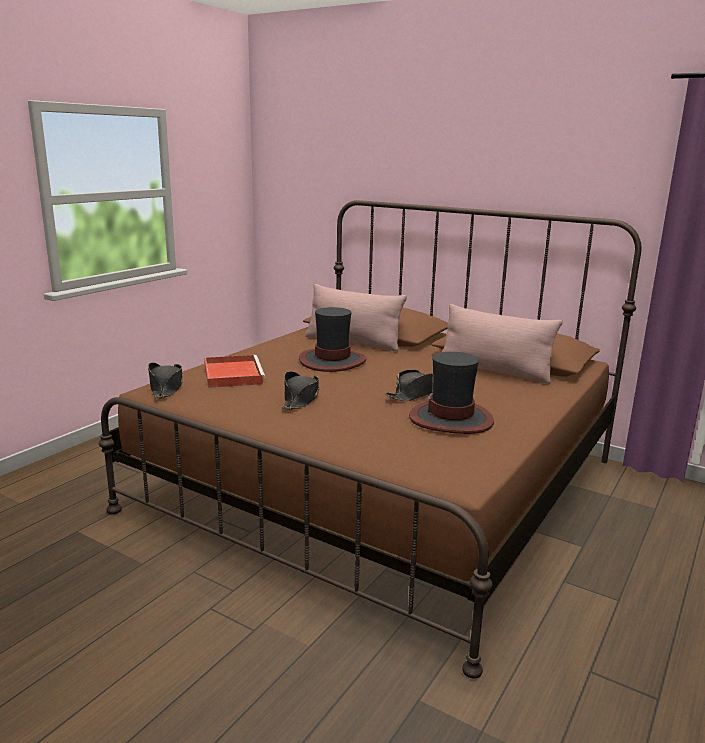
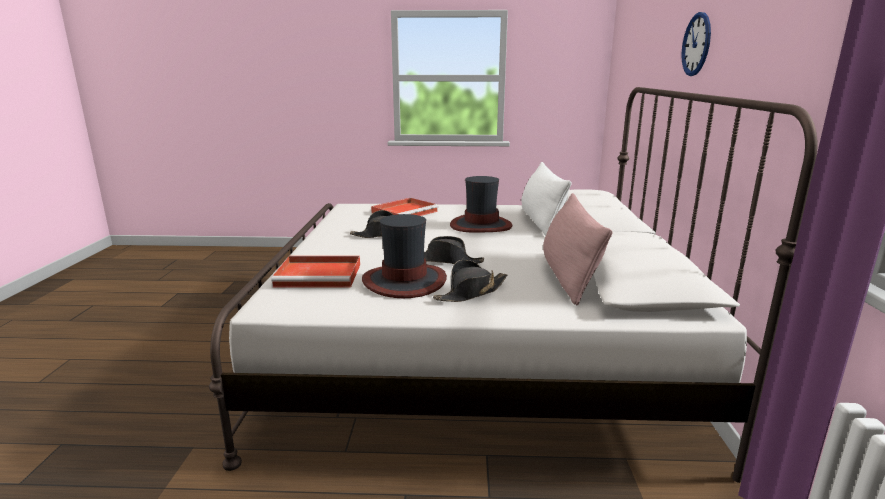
camera: 60 degrees right, 0 degrees up
brown bed [99,200,642,679] -> white bed [209,87,818,483]
black hat [148,362,183,399] -> black hat moved to [433,260,507,302]
pink pillow [305,284,407,352] -> white pillow [521,162,572,236]
none -> red tray [271,256,360,287]
none -> wall clock [681,12,711,76]

